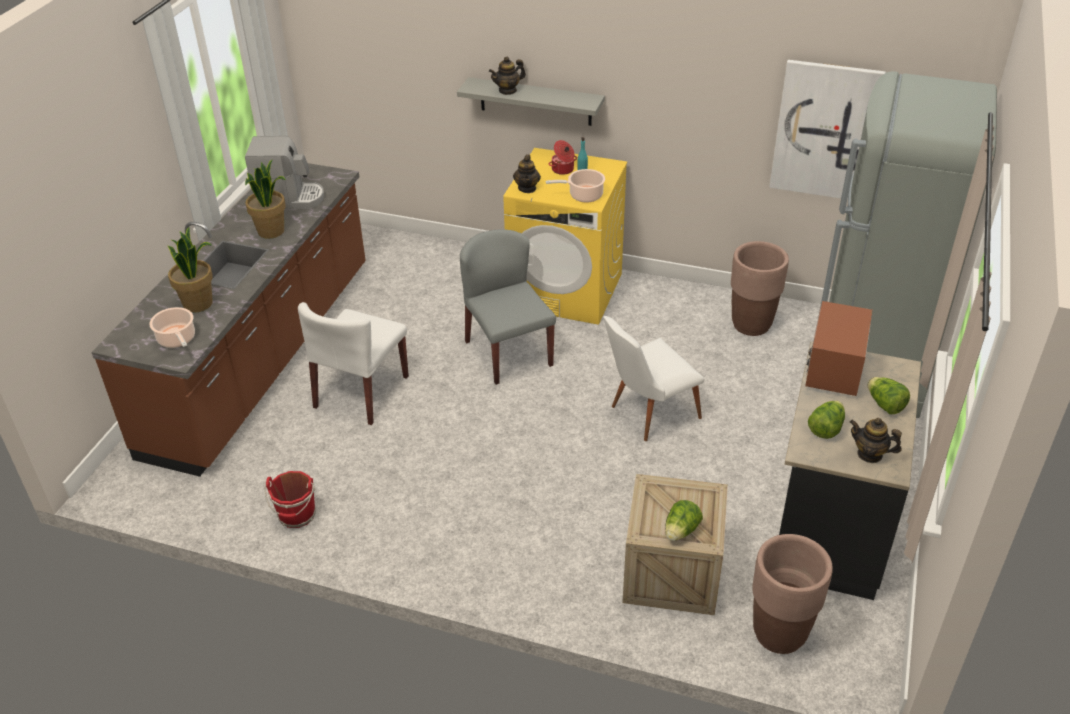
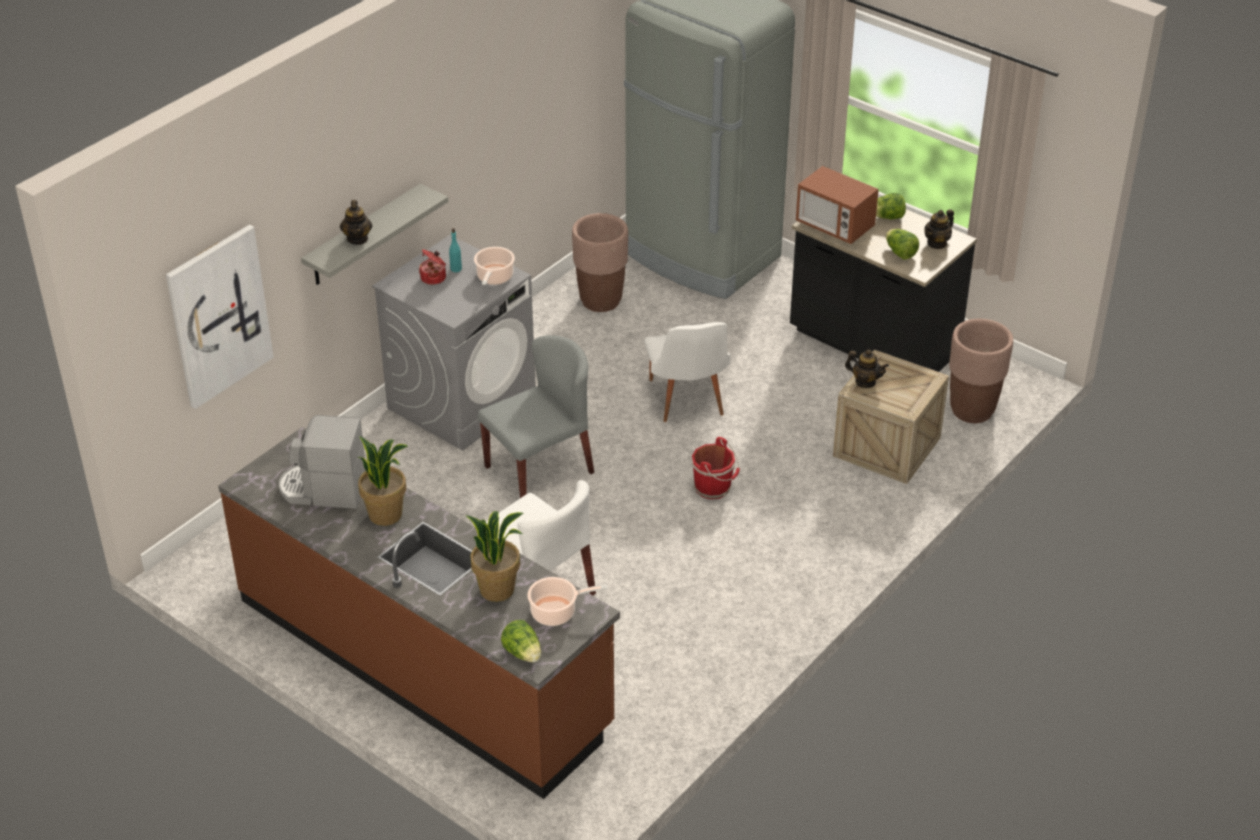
camera: 70 degrees left, 0 degrees up
coffee machine [245,136,324,209] -> coffee machine turned 105 degrees counterclockwise [279,415,366,509]
red bucket [265,471,316,528] -> red bucket moved to [691,437,740,499]
grey chair [460,229,556,385] -> grey chair turned 150 degrees clockwise [478,335,594,498]
yellow washing machine [503,148,627,325] -> grey washing machine [372,235,536,451]
teapot [513,155,541,193] -> teapot moved to [845,350,889,388]
lettuce [665,500,703,541] -> lettuce moved to [501,620,541,662]
picture [769,60,886,198] -> picture moved to [166,225,274,409]

